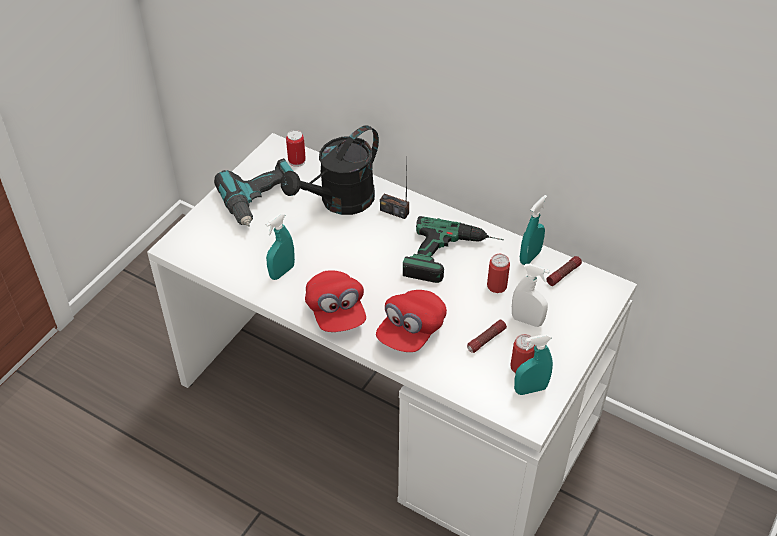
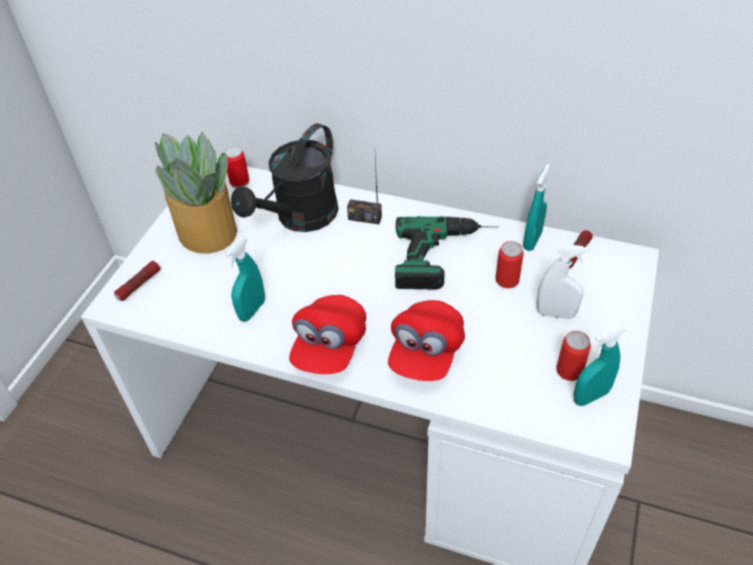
camera: 10 degrees left, 0 degrees up
power drill [214,158,293,227] -> potted plant [155,132,237,254]
red cap [305,271,366,332] -> red cap turned 45 degrees clockwise [289,295,366,374]
flashlight [467,320,507,353] -> flashlight moved to [114,261,160,301]

